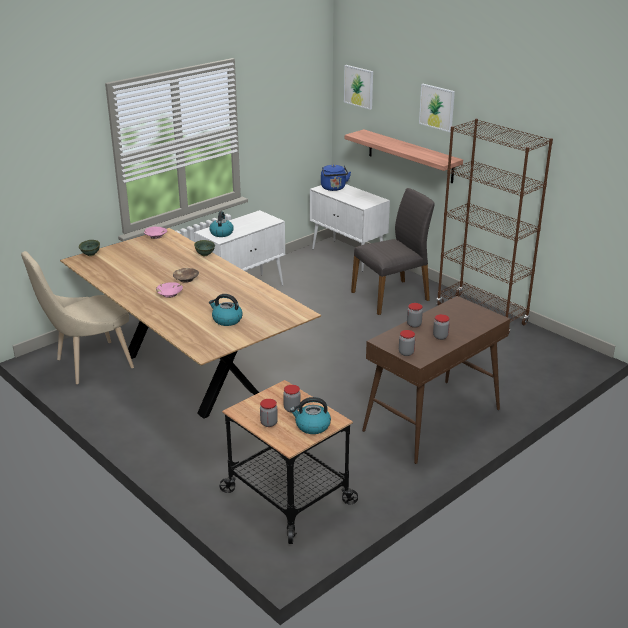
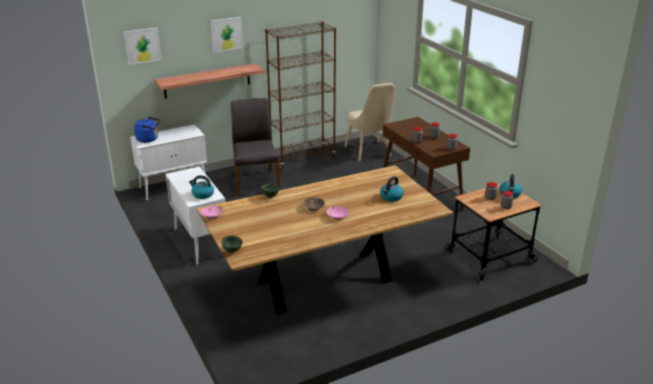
camera: 75 degrees left, 0 degrees up
beige chair [21,251,134,384] -> beige chair moved to [344,83,395,161]

